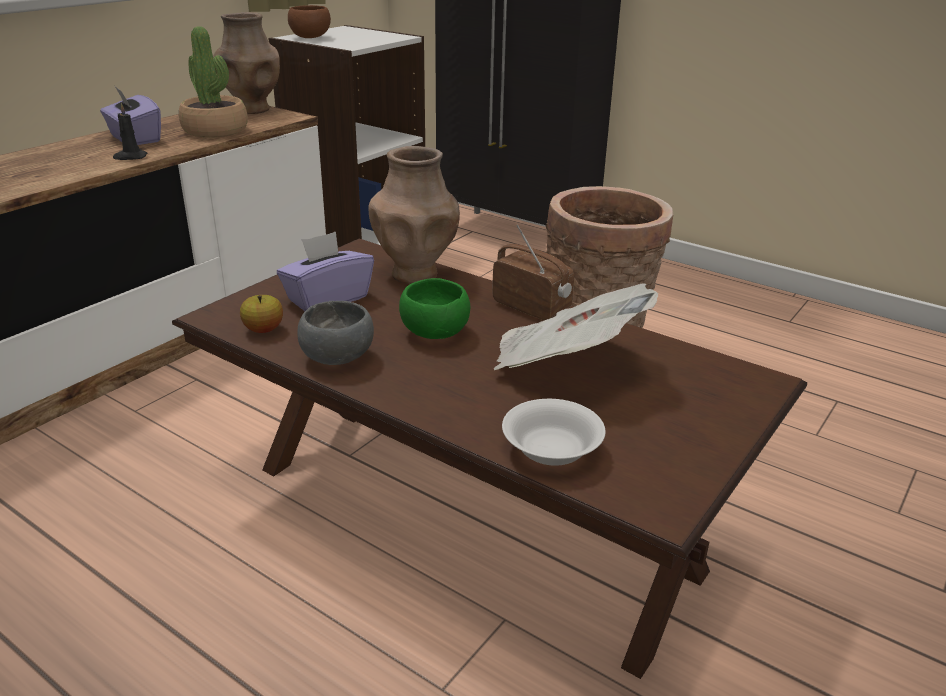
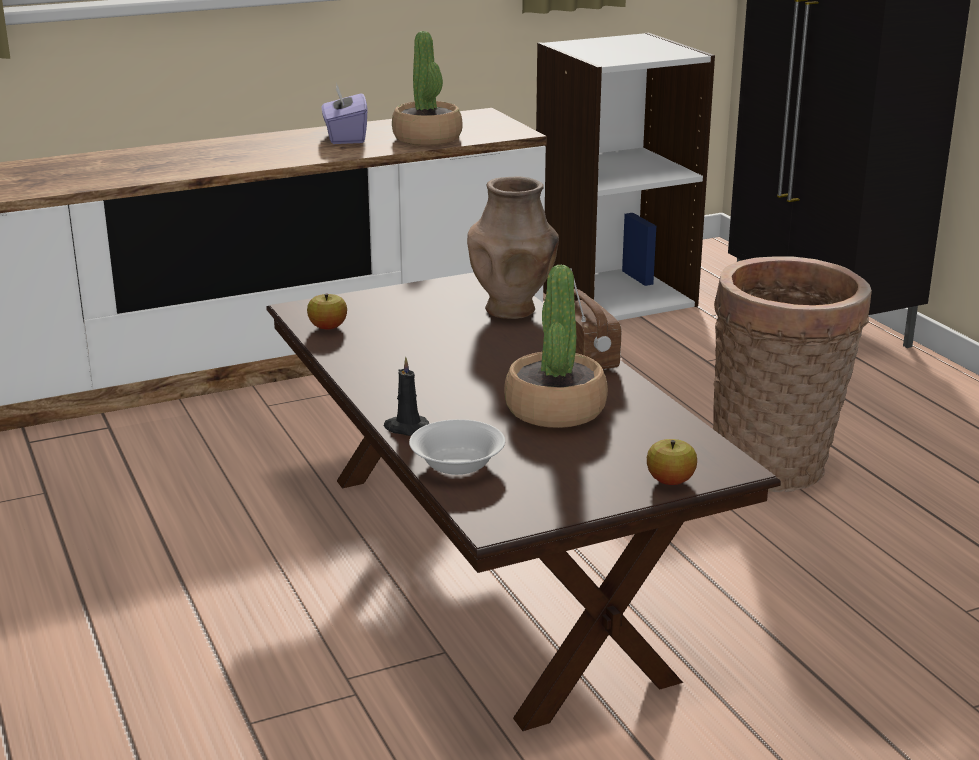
camera: 30 degrees right, 5 degrees down
black candle [113,103,148,160] -> black candle moved to [384,357,429,436]
brown vase [213,12,280,114] -> none
purple tissue box [277,232,374,311] -> none
brown bowl [288,5,331,38] -> none
grey bowl [297,301,374,365] -> none
green bowl [399,278,470,339] -> none
newspaper [494,283,658,370] -> potted plant [504,265,608,428]
none -> apple [647,439,697,485]

